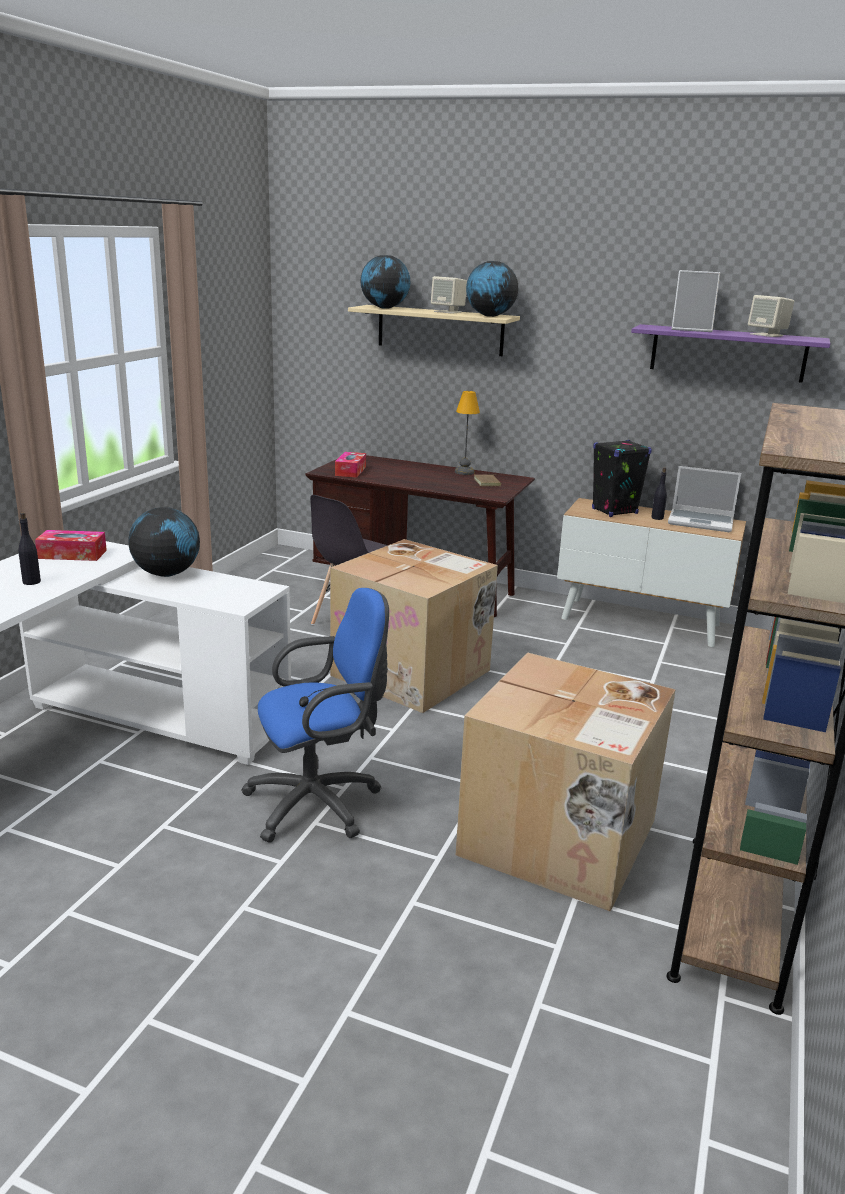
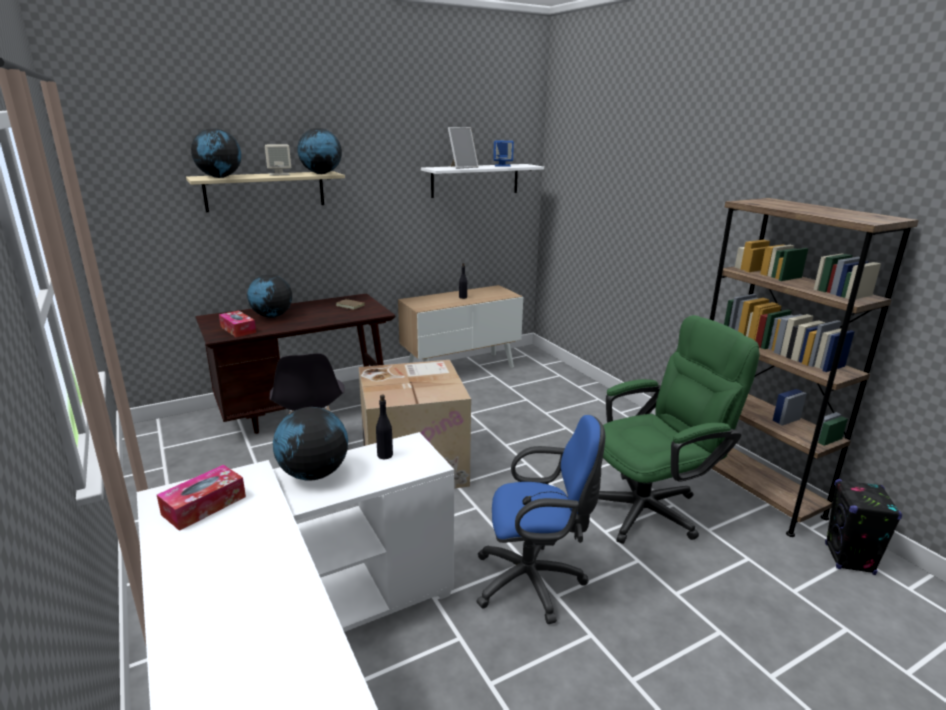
camera: 50 degrees left, 0 degrees up
black bottle [18,512,41,585] -> black bottle moved to [376,395,393,459]
blue office chair [241,588,389,843] -> blue office chair turned 75 degrees clockwise [476,415,605,624]
table lamp [455,391,480,475] -> none
cardboard box [456,652,676,912] -> green office chair [598,315,760,544]
black speaker [592,440,652,517] -> black speaker moved to [825,479,902,575]
purple shelf [631,324,830,383] -> white shelf [421,164,544,198]
laptop [668,466,741,532] -> none
beige speaker [748,295,794,337] -> blue speaker [493,141,514,167]
none -> globe [247,274,292,318]

